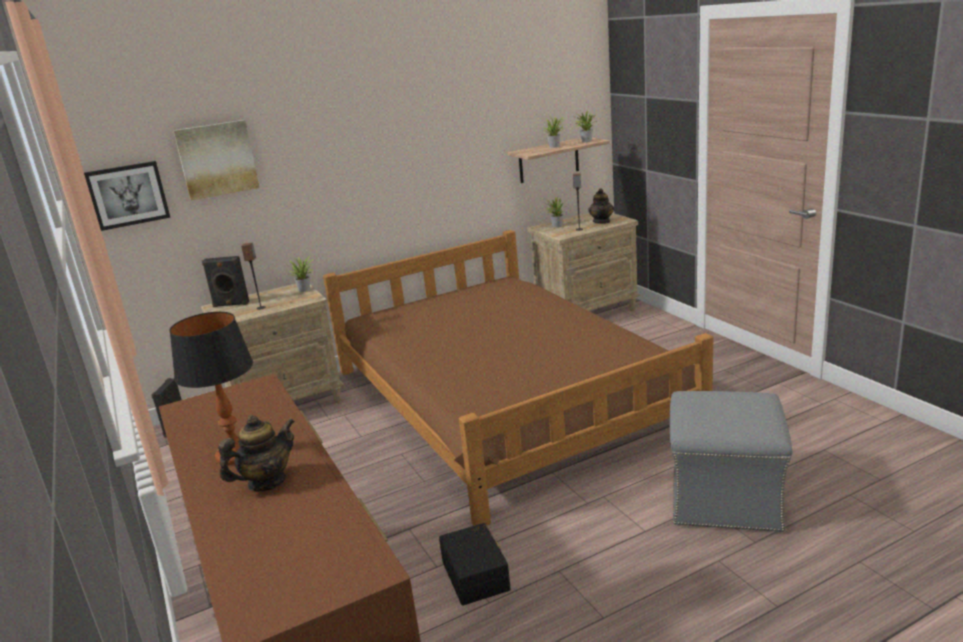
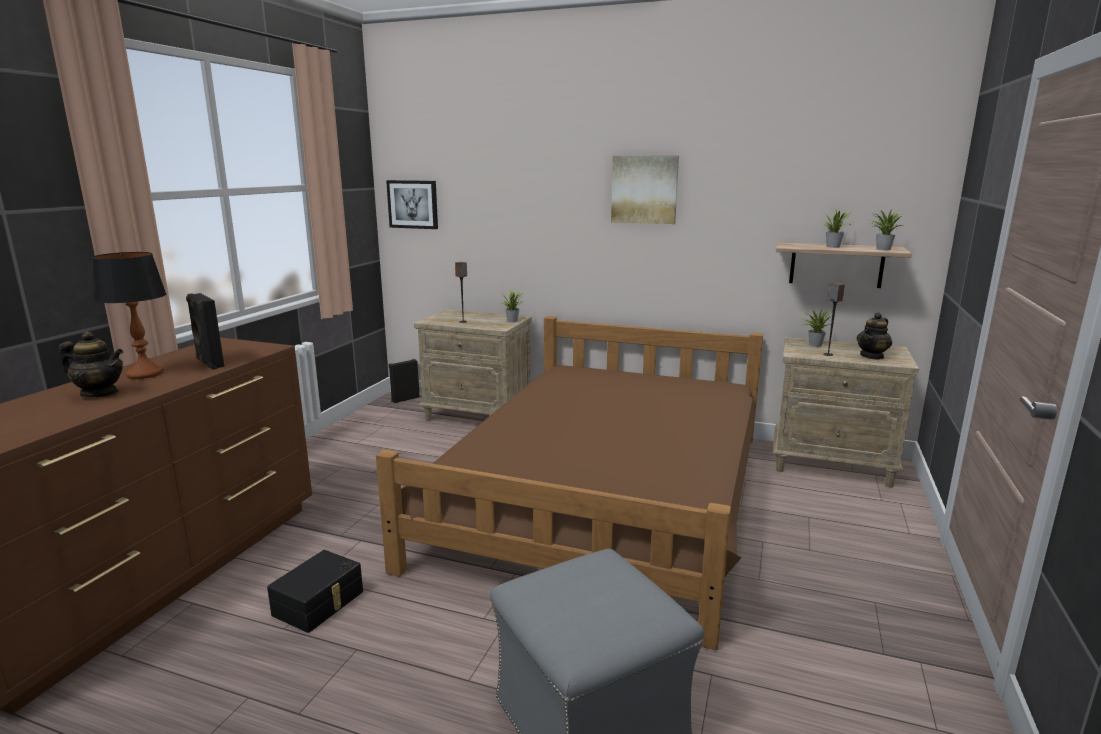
camera: 45 degrees right, 5 degrees down
picture [173,120,259,201] -> picture moved to [611,155,679,224]
black speaker [202,256,249,307] -> black speaker moved to [186,293,225,370]

